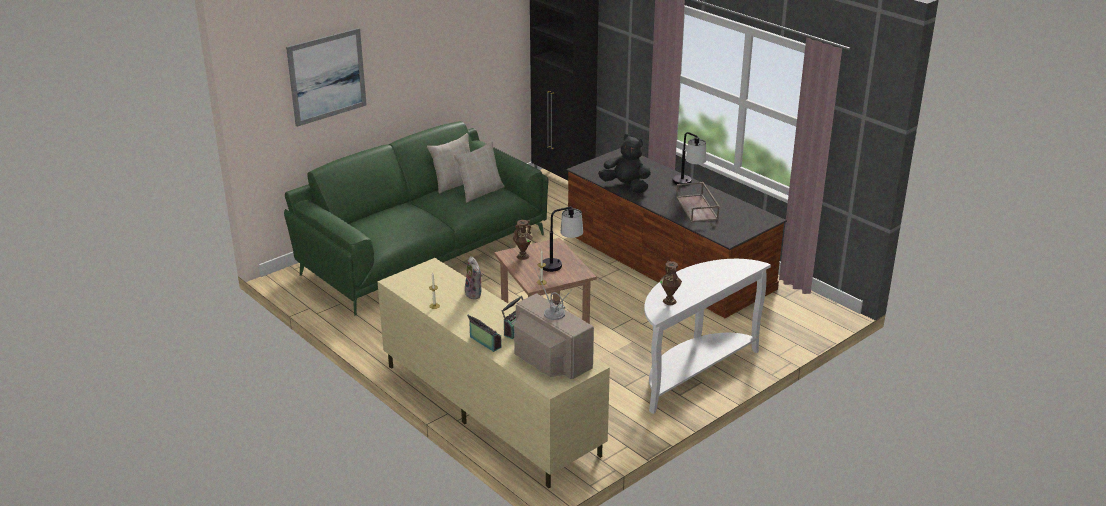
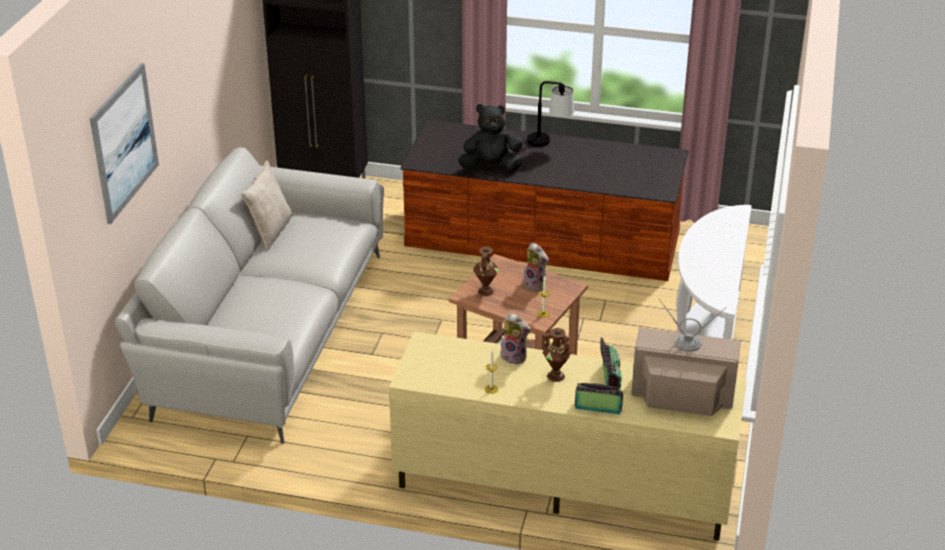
camera: 35 degrees left, 5 degrees up
green sofa [284,121,548,316] -> grey sofa [114,147,384,444]
beige pillow [453,141,504,203] -> none
table lamp [543,206,583,272] -> plush toy [523,242,549,291]
brown vase [660,261,682,305] -> brown vase moved to [543,328,571,382]
brown tray [676,182,720,222] -> none

